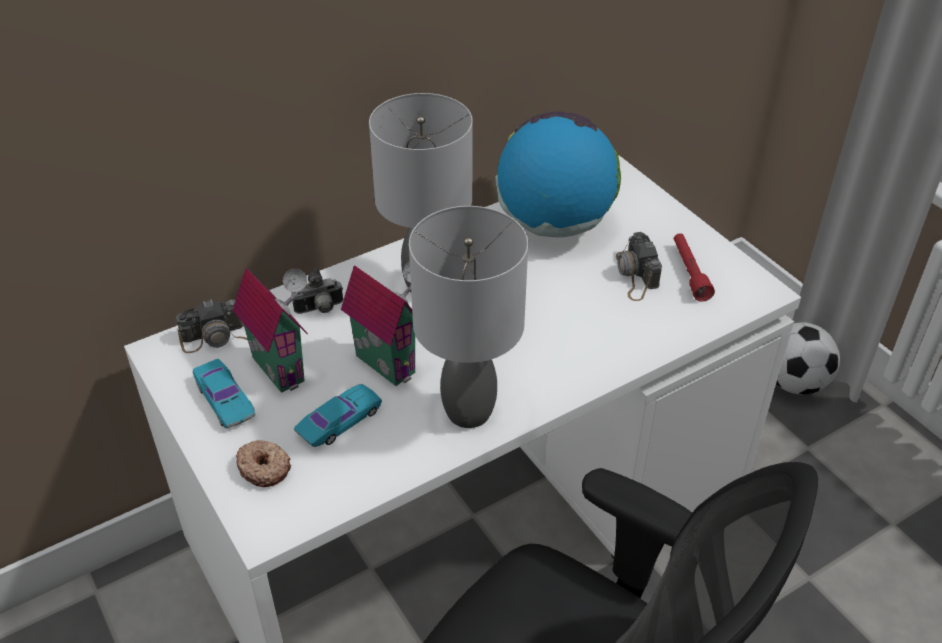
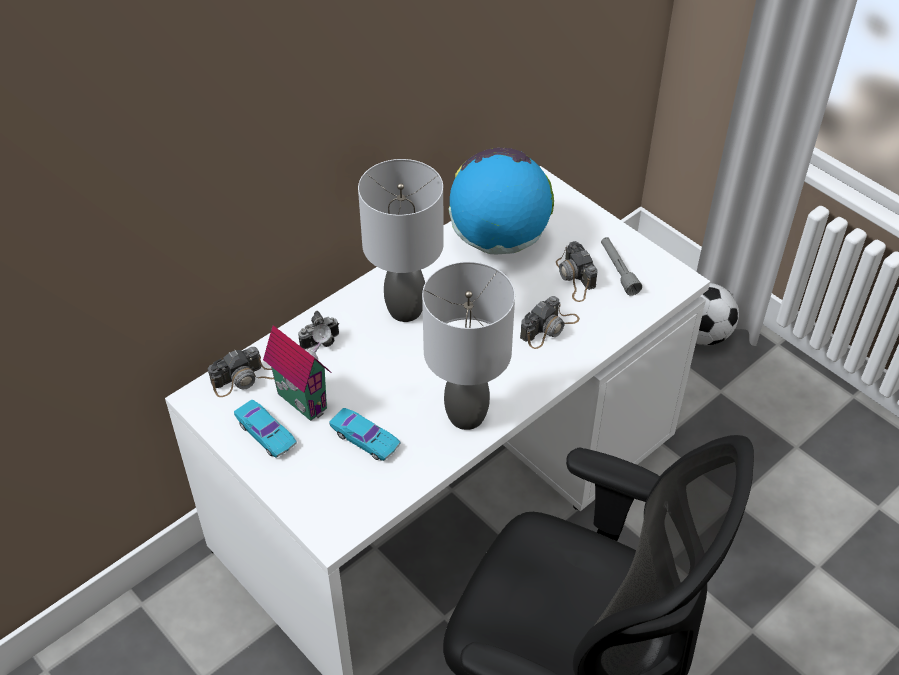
camera: 10 degrees left, 5 degrees up
donut [236,440,291,487] -> none
turquoise toy car [294,384,382,447] -> turquoise toy car turned 90 degrees clockwise [329,408,400,461]
toy house [341,261,415,386] -> none
red flashlight [674,233,715,301] -> grey flashlight [601,237,642,296]
none -> camera [520,296,580,349]

